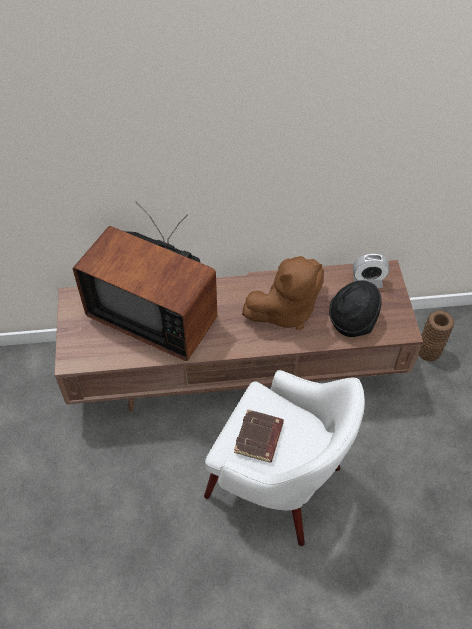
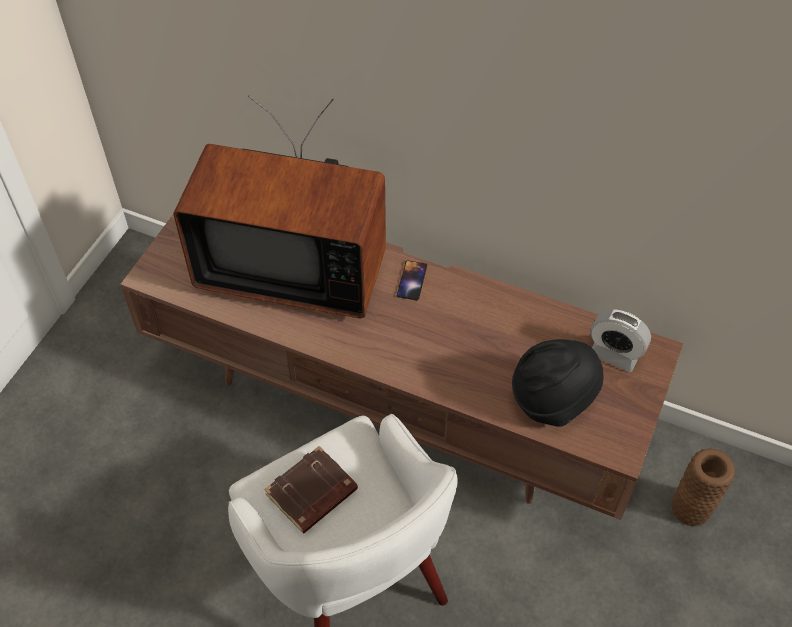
camera: 30 degrees right, 0 degrees up
television [73,201,217,361] -> television turned 45 degrees counterclockwise [173,95,386,318]
brown plush toy [242,256,324,330] -> none
none -> phone [397,260,427,300]

